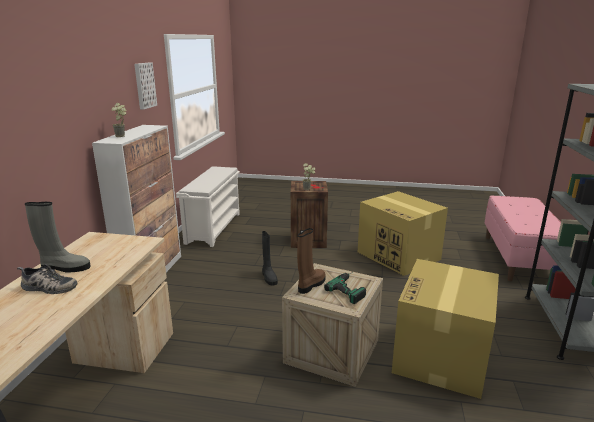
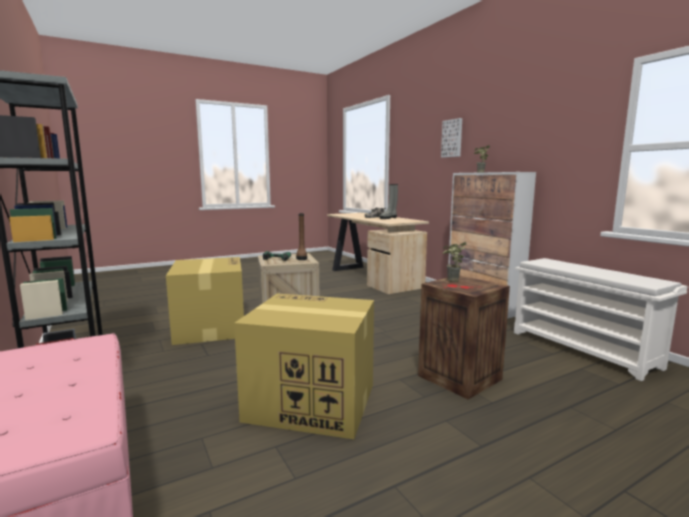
camera: 140 degrees right, 10 degrees down
picture [134,62,157,110] -> picture moved to [441,118,462,158]
black boot [262,231,278,286] -> none

